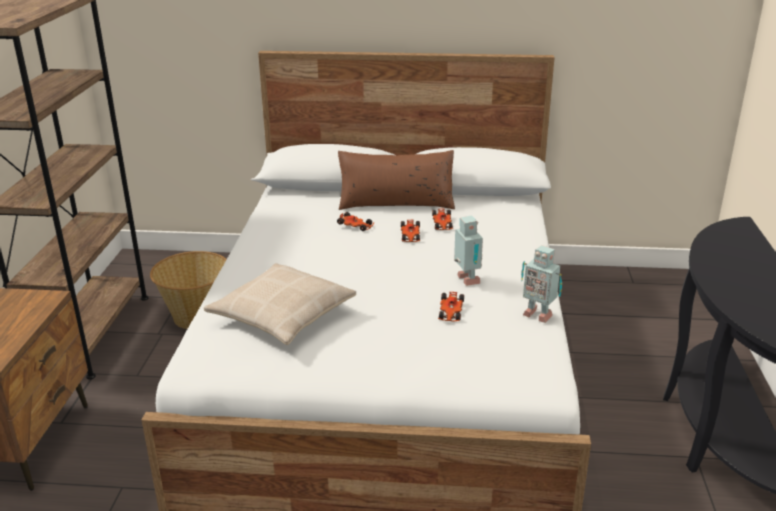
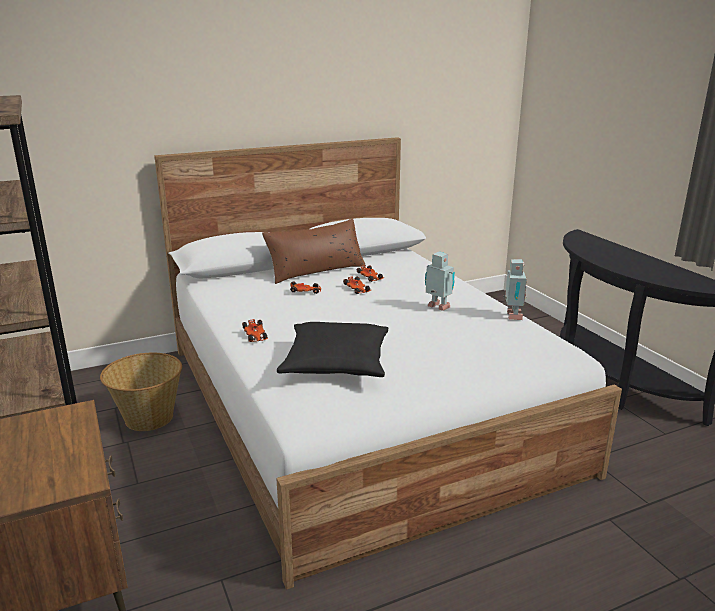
camera: 30 degrees left, 5 degrees down
beige pillow [204,263,356,345] -> black pillow [277,322,388,377]
toy car [438,292,464,321] -> toy car moved to [242,319,268,342]
toy robot [521,245,562,323] -> toy robot turned 90 degrees counterclockwise [503,259,527,320]

